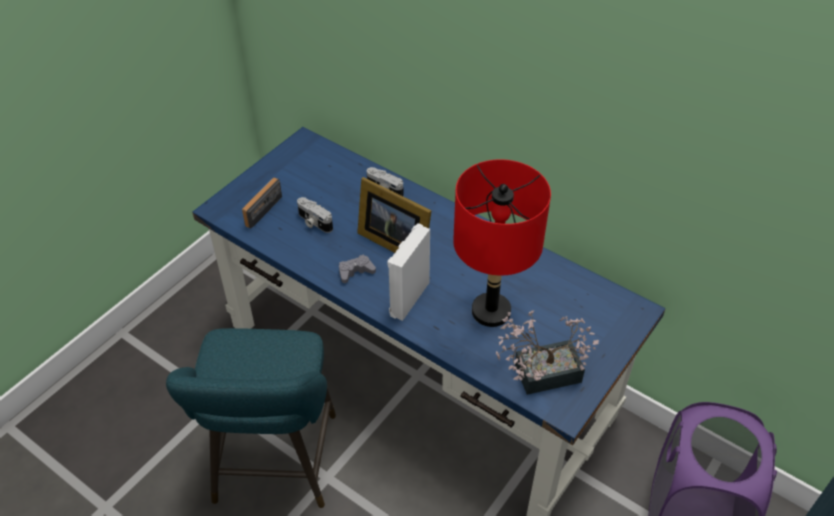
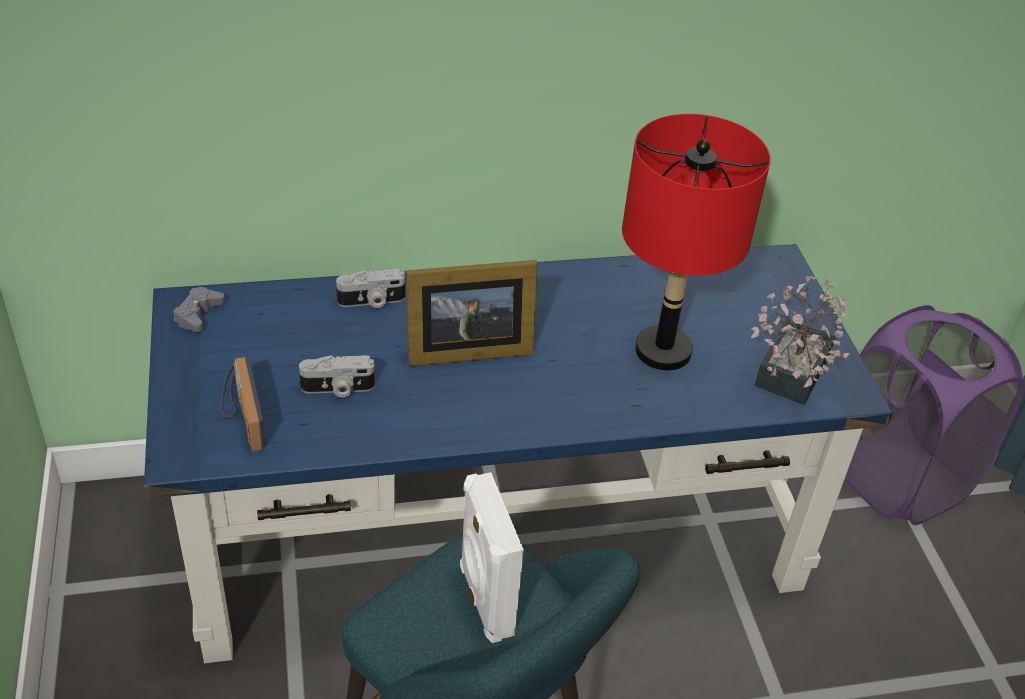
camera: 50 degrees left, 5 degrees down
grey game controller [339,255,376,283] -> grey game controller moved to [173,287,225,332]
white speaker [387,223,430,321] -> white speaker moved to [460,472,524,643]

